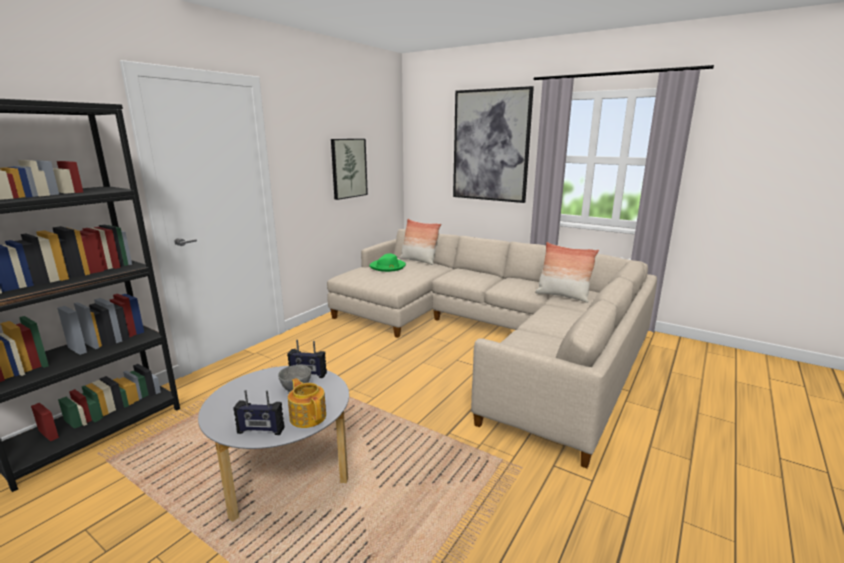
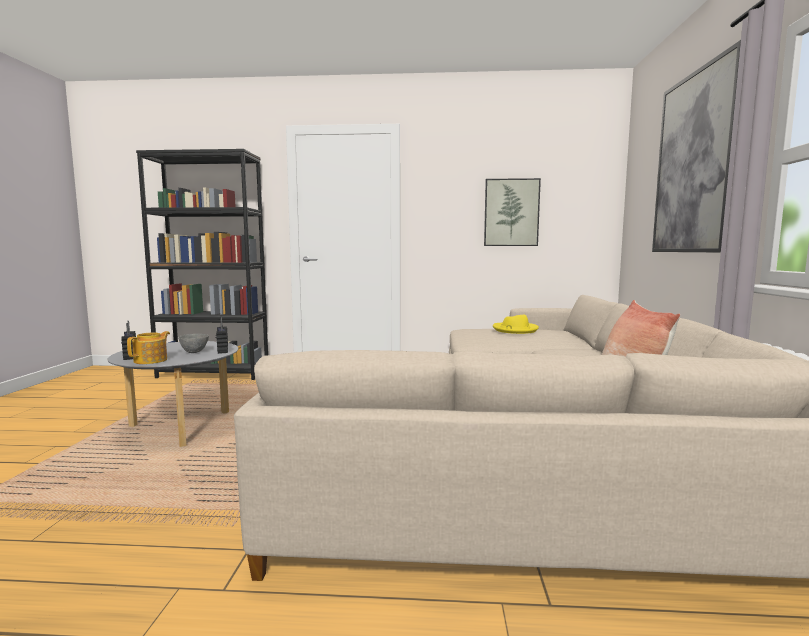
camera: 60 degrees right, 10 degrees down
green hat [369,254,406,272] -> yellow hat [493,315,539,334]
pillow [399,219,441,265] -> none

